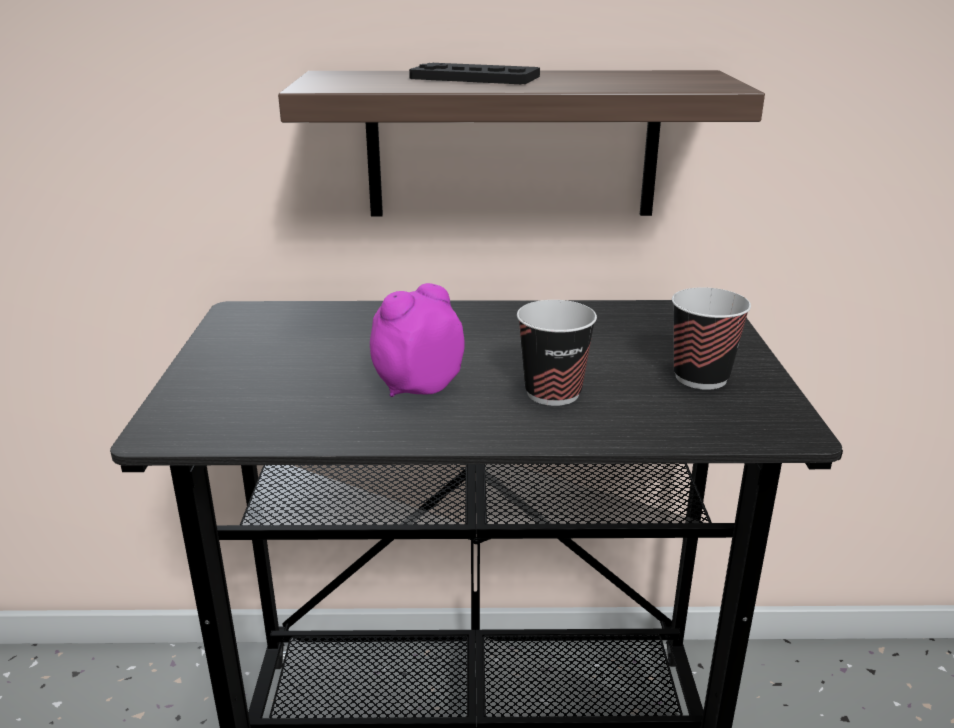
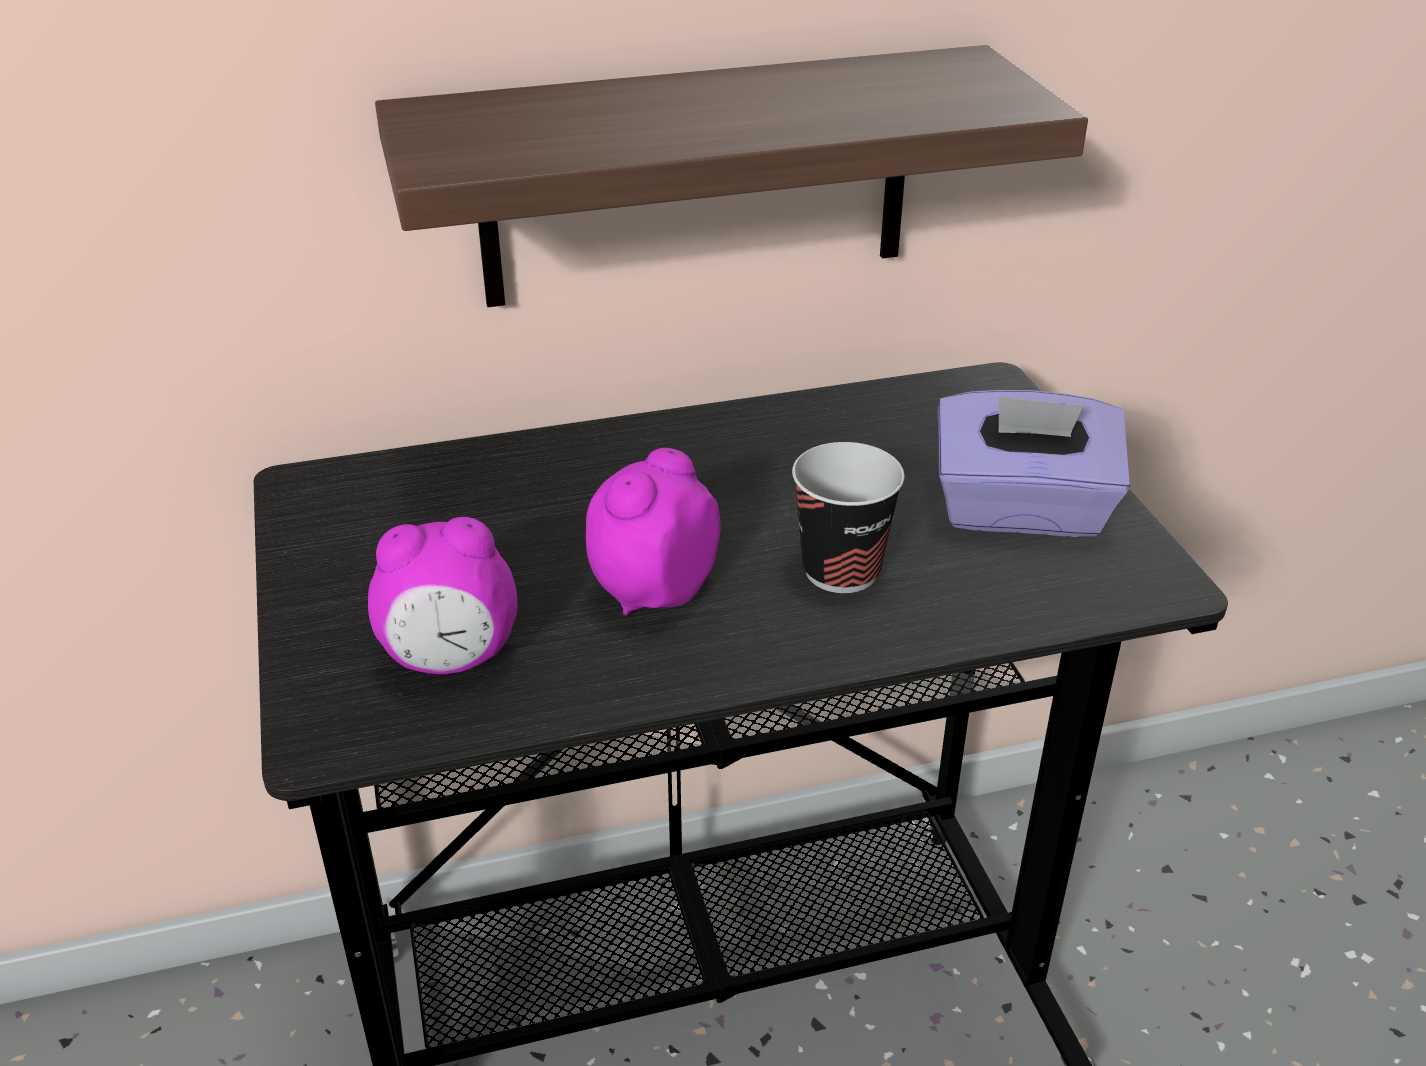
camera: 15 degrees left, 10 degrees up
black game controller [409,63,540,84] -> none
cup [672,287,751,390] -> purple tissue box [938,390,1130,537]
none -> alarm clock [368,517,517,674]

